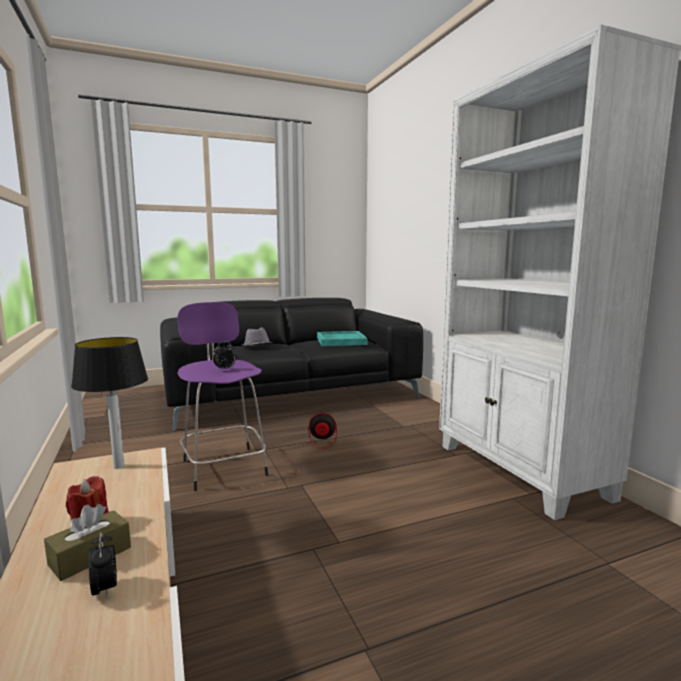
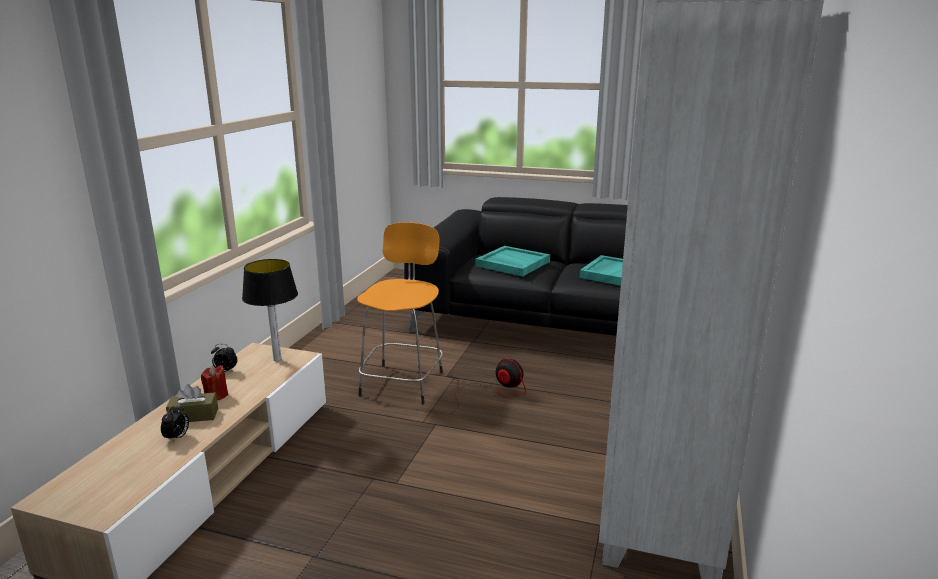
camera: 40 degrees right, 10 degrees up
purple stool [177,302,268,491] -> orange stool [357,222,443,404]
alarm clock [213,341,236,370] -> alarm clock moved to [211,344,237,372]
grey hat [241,327,272,346] -> turquoise tray [475,246,550,276]

